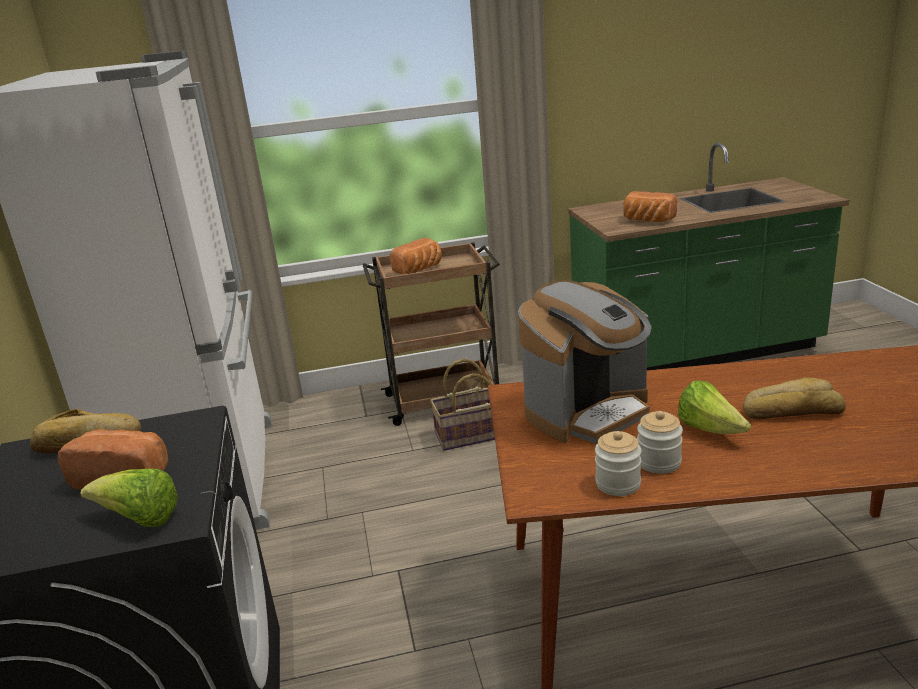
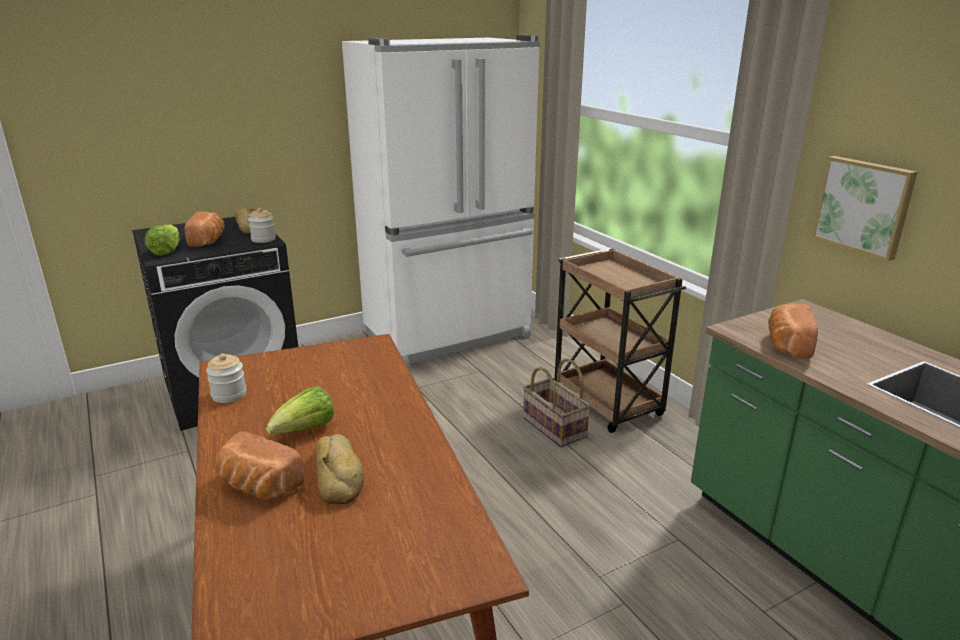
camera: 70 degrees right, 0 degrees up
bread [390,238,442,274] -> bread moved to [215,431,304,501]
coffee machine [518,280,652,444] -> none
jar [637,411,683,474] -> jar moved to [248,208,276,243]
none -> picture [811,156,918,261]

